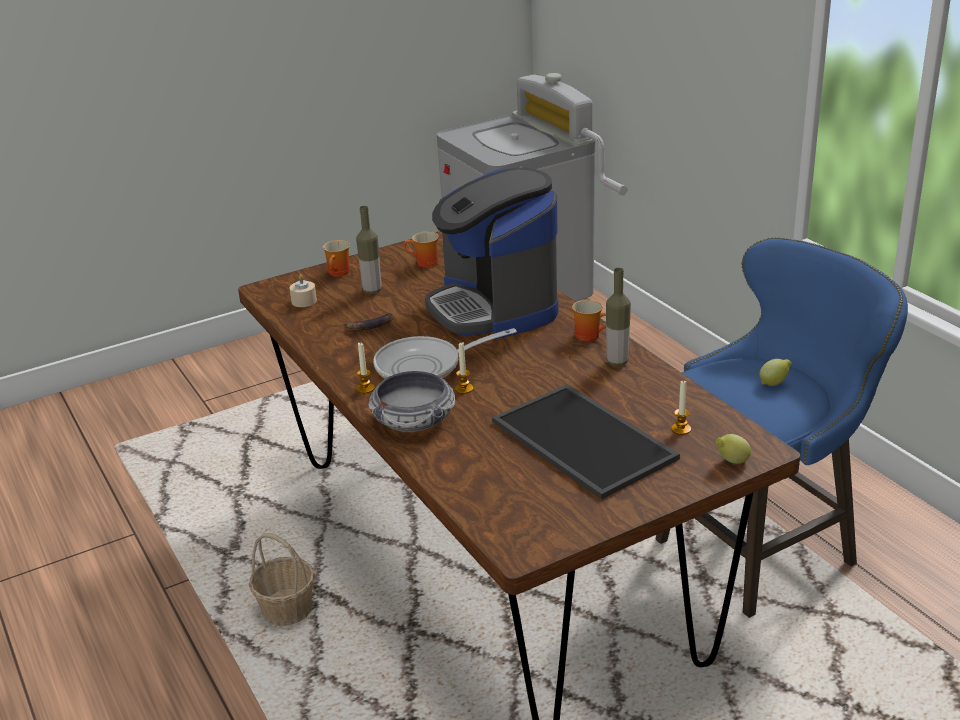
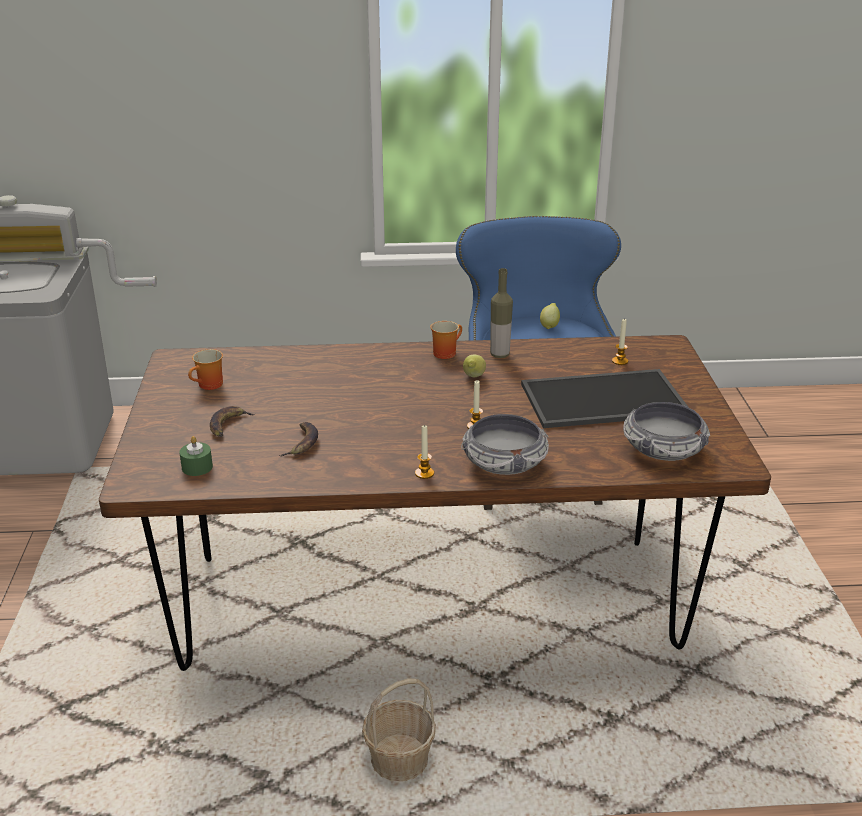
camera: 65 degrees left, 0 degrees up
beige candle [290,274,317,307] -> green candle [179,436,213,476]
mug [323,240,350,277] -> none
bottle [356,206,382,294] -> banana [210,406,255,437]
frying pan [373,328,517,379] -> none
coffee machine [425,167,558,339] -> none
lemon [715,434,751,464] -> lemon moved to [463,355,486,377]
none -> bowl [623,402,710,461]

